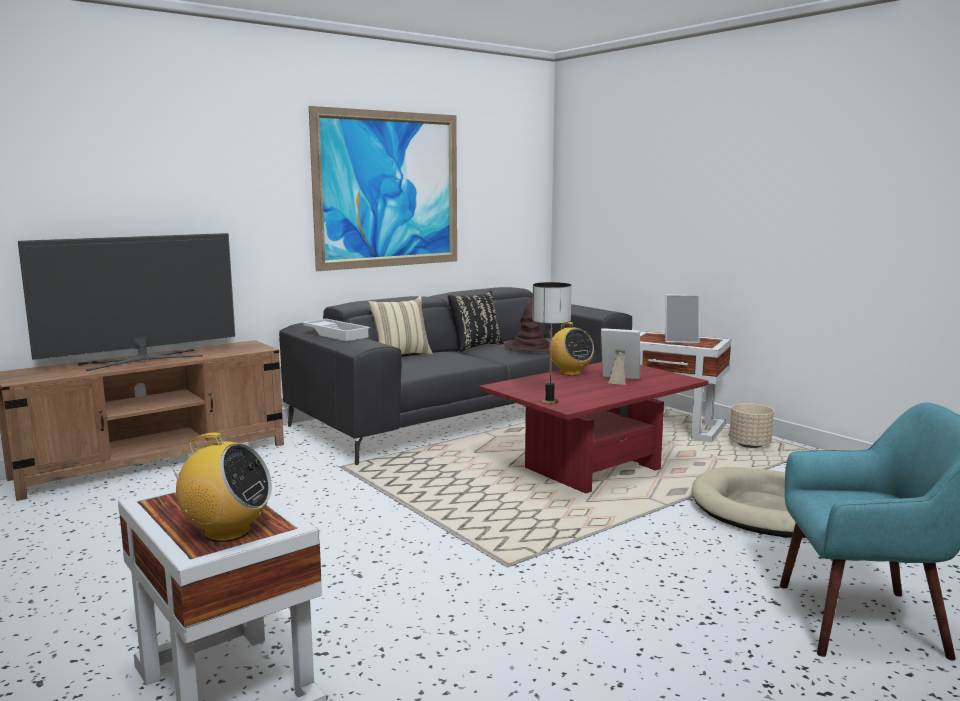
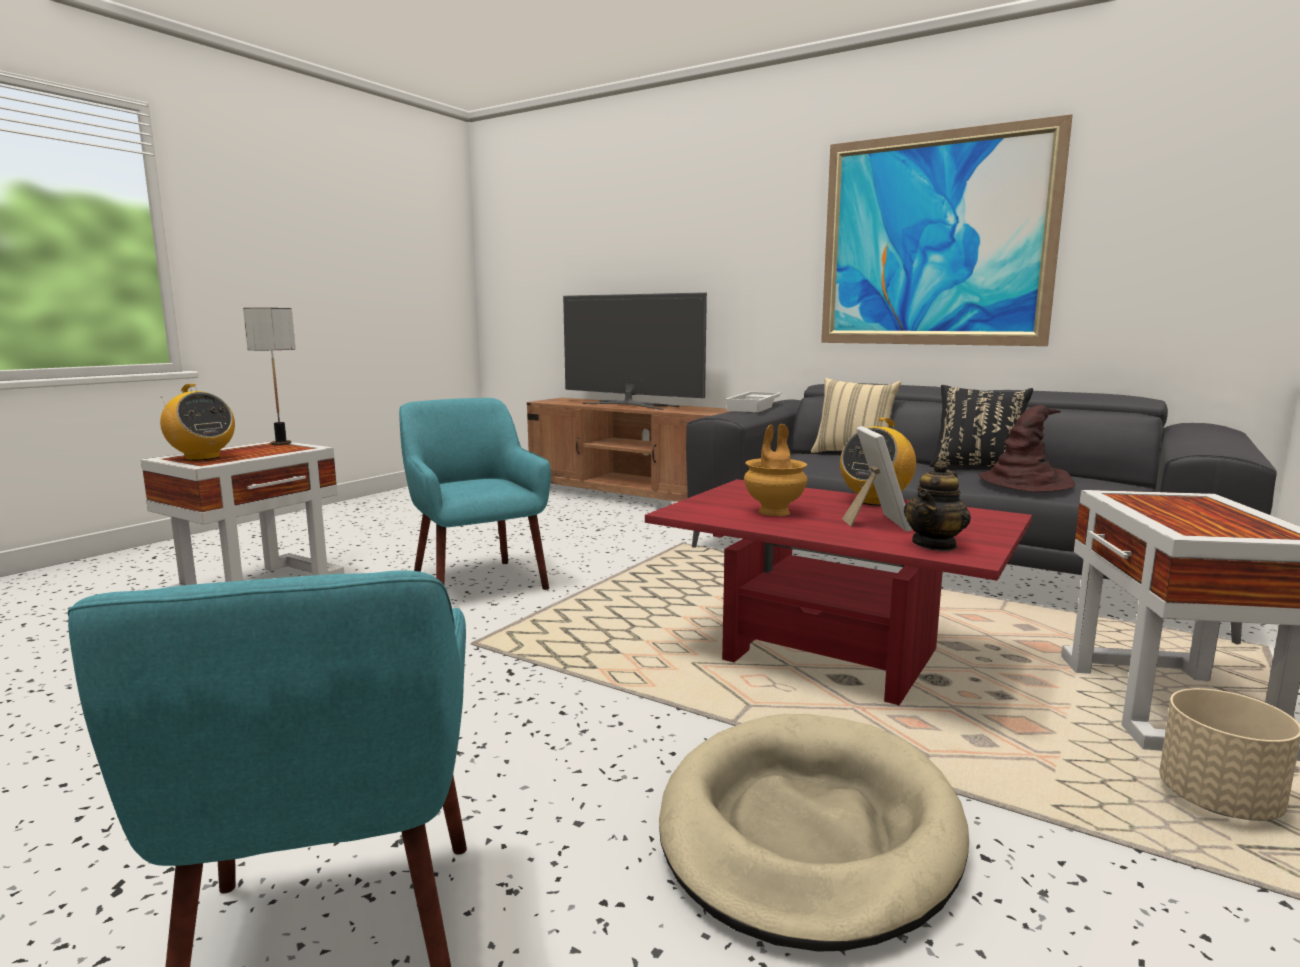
camera: 70 degrees right, 0 degrees up
radio [164,433,272,542] -> radio turned 45 degrees counterclockwise [160,384,235,461]
table lamp [532,282,572,404] -> table lamp moved to [243,308,295,445]
picture frame [665,295,699,344] -> none
none -> turquoise armchair [399,398,551,590]
none -> brown vase [744,424,807,516]
none -> teapot [904,460,971,551]

